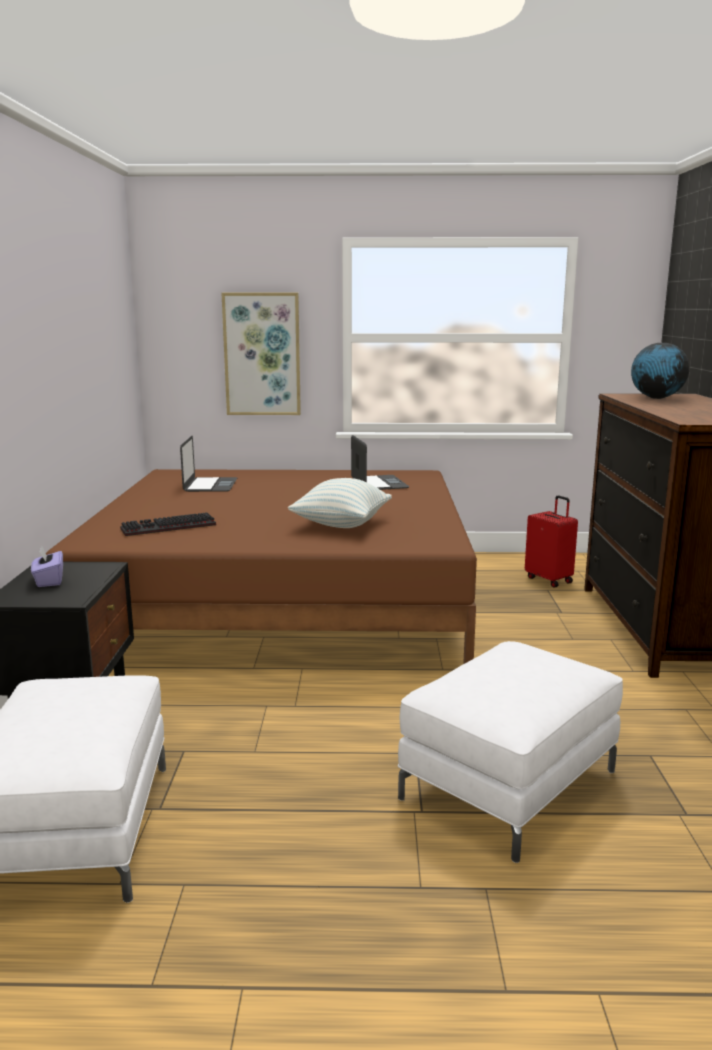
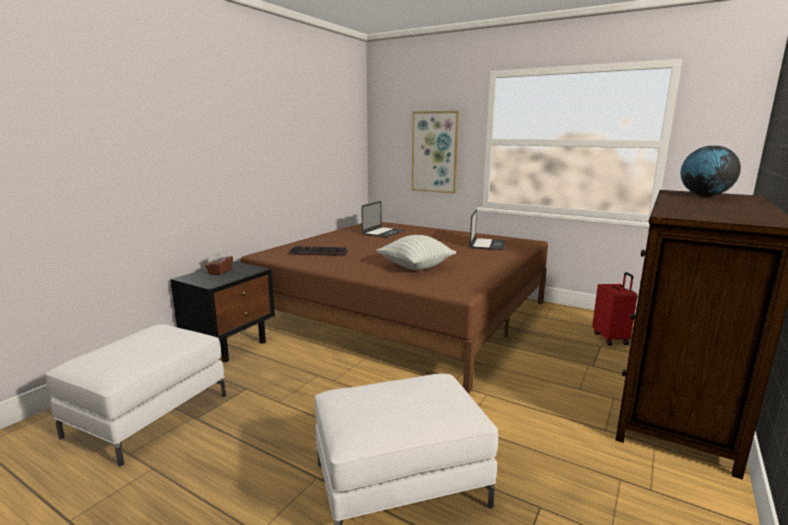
camera: 30 degrees right, 0 degrees up
purple tissue box [31,546,63,587] -> brown tissue box [205,251,233,275]

